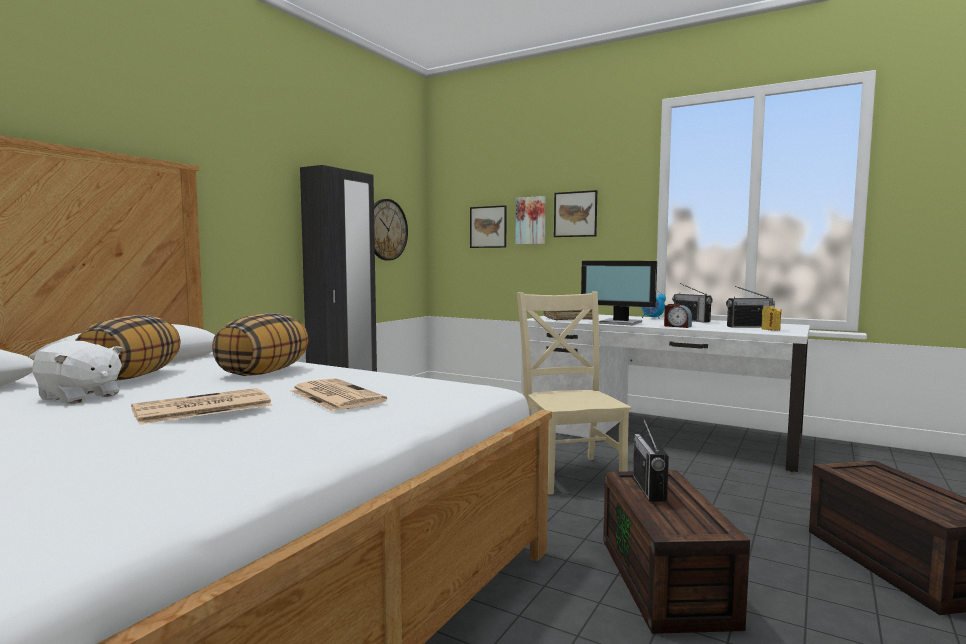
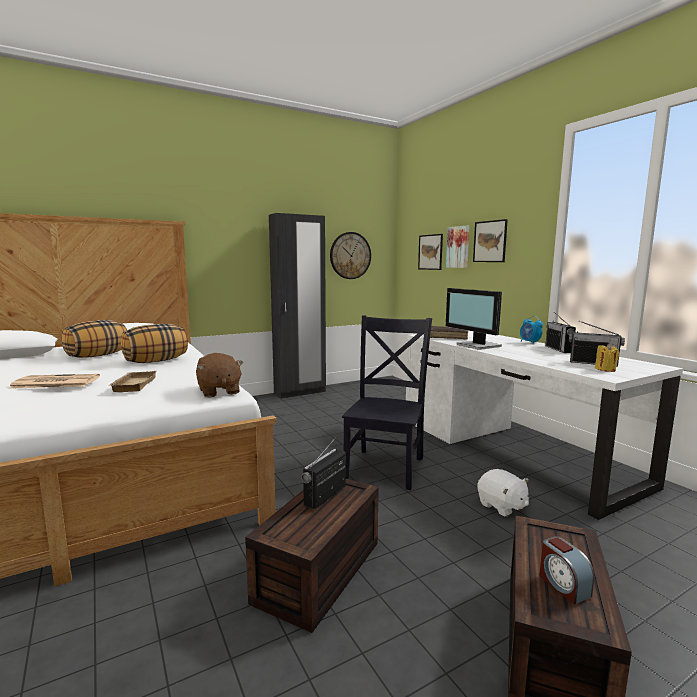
camera: 30 degrees right, 5 degrees up
white plush toy [33,340,123,404] -> white plush toy moved to [478,469,529,517]
newspaper [291,378,387,411] -> beige tray [108,371,157,392]
beige chair [517,292,632,495] -> black chair [342,315,432,490]
alarm clock [664,304,692,328] -> alarm clock moved to [540,536,594,604]
none -> brown plush toy [196,353,243,397]

